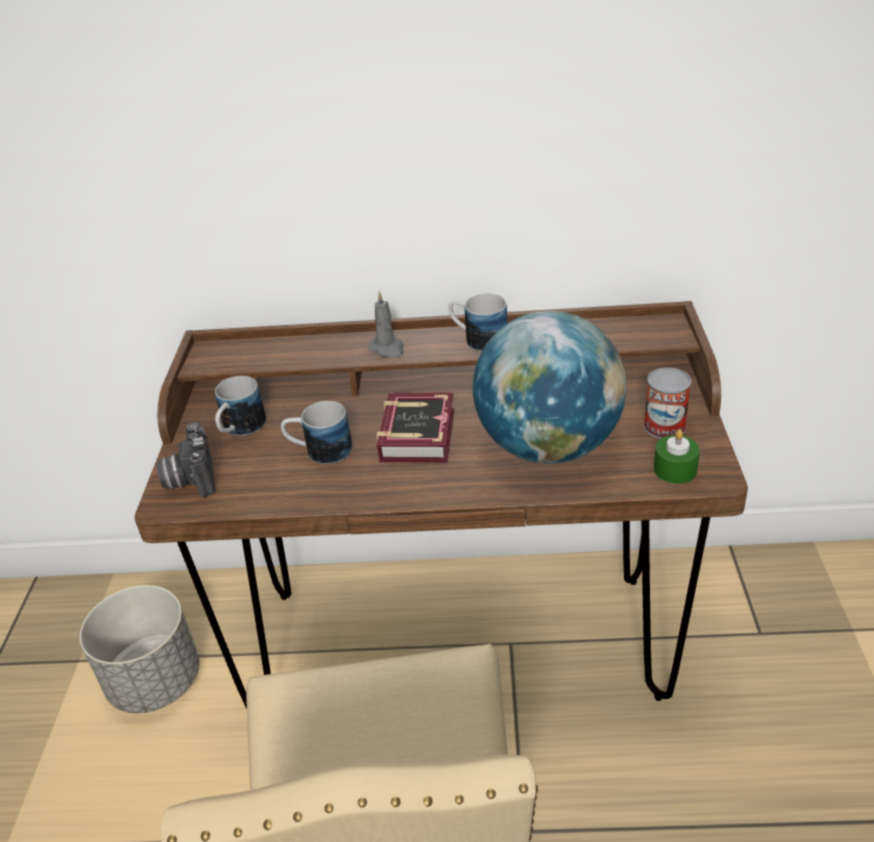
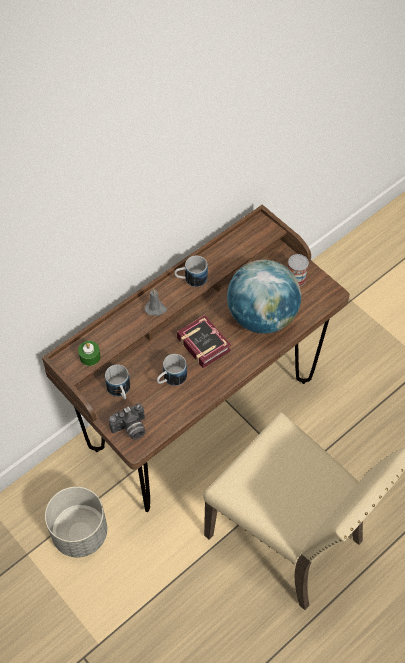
camera: 45 degrees left, 20 degrees up
camera [157,422,216,497] -> camera turned 60 degrees counterclockwise [109,403,145,440]
green candle [654,430,700,484] -> green candle moved to [78,341,101,366]

